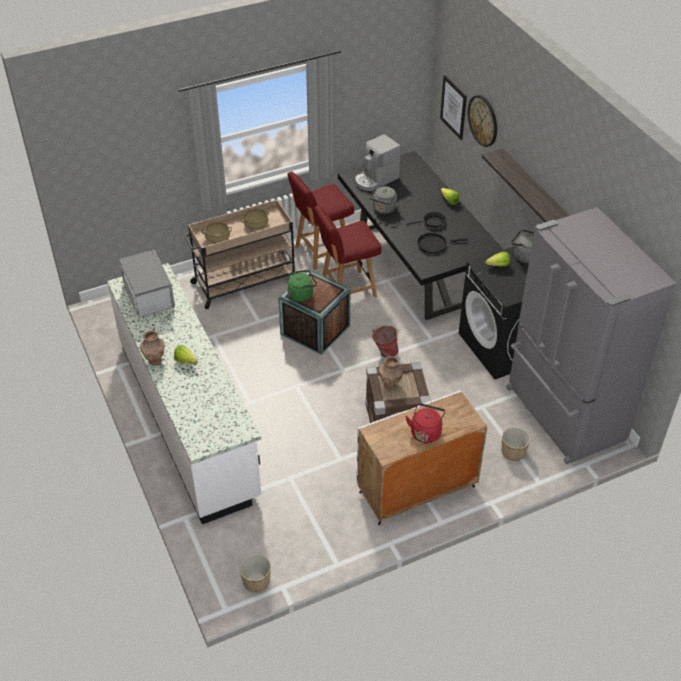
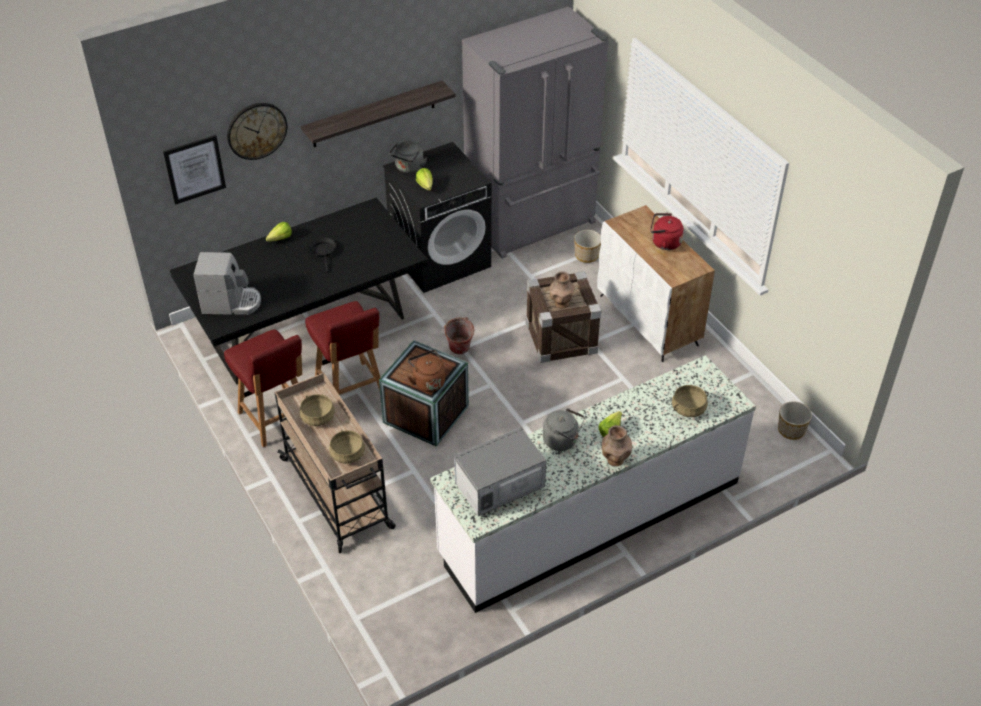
camera: 95 degrees left, 0 degrees up
green kettle [287,270,317,302] -> brown kettle [408,350,445,392]
coffee machine [355,134,401,191] -> coffee machine turned 45 degrees counterclockwise [193,252,261,315]
grey kettle [369,186,401,214] -> grey kettle moved to [543,408,585,451]
black frying pan [417,233,468,253] -> none
none -> beige cooking pot [672,385,709,417]

